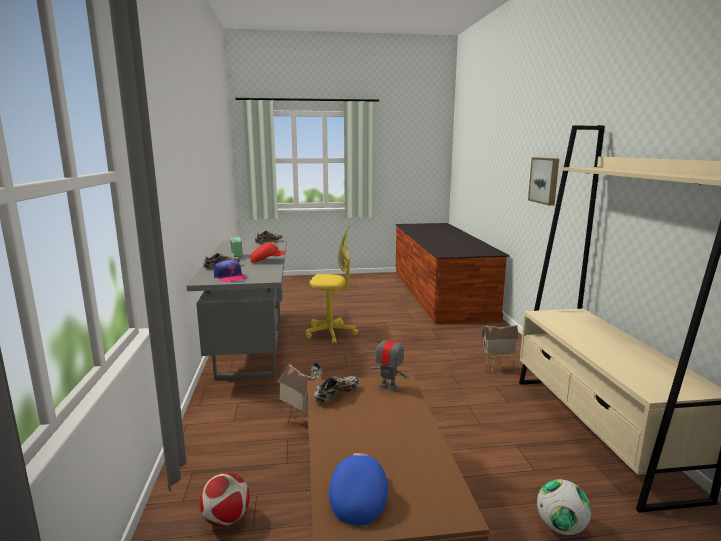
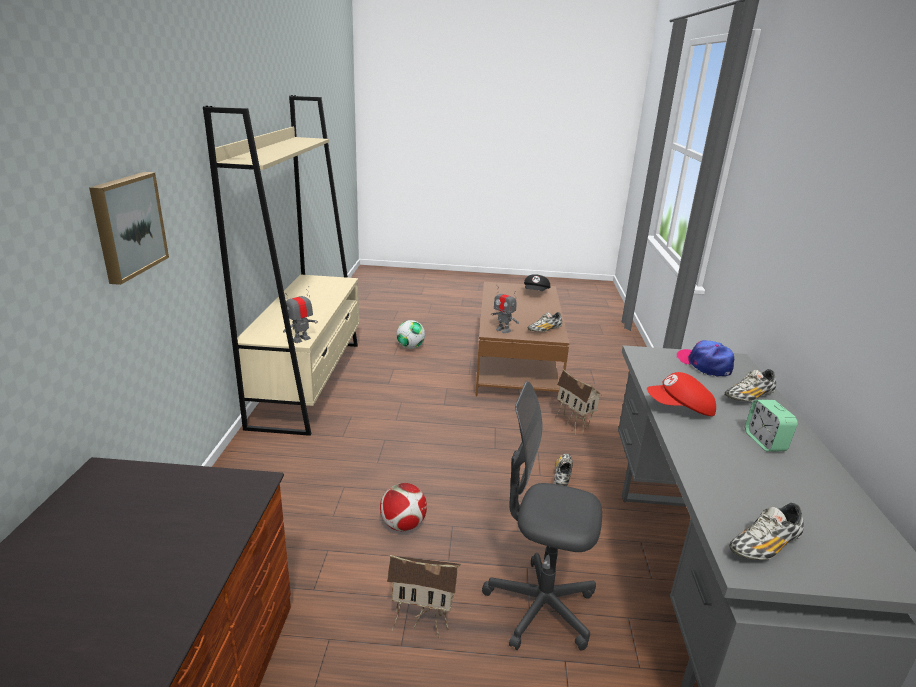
camera: 170 degrees left, 10 degrees up
football [199,472,250,526] -> football moved to [380,483,427,531]
yellow office chair [306,227,358,344] -> grey office chair [482,381,602,651]
blue cap [329,453,388,526] -> black cap [524,274,550,291]
toy house [482,325,519,372] -> toy house moved to [387,555,461,639]
none -> toy robot [283,286,318,343]

